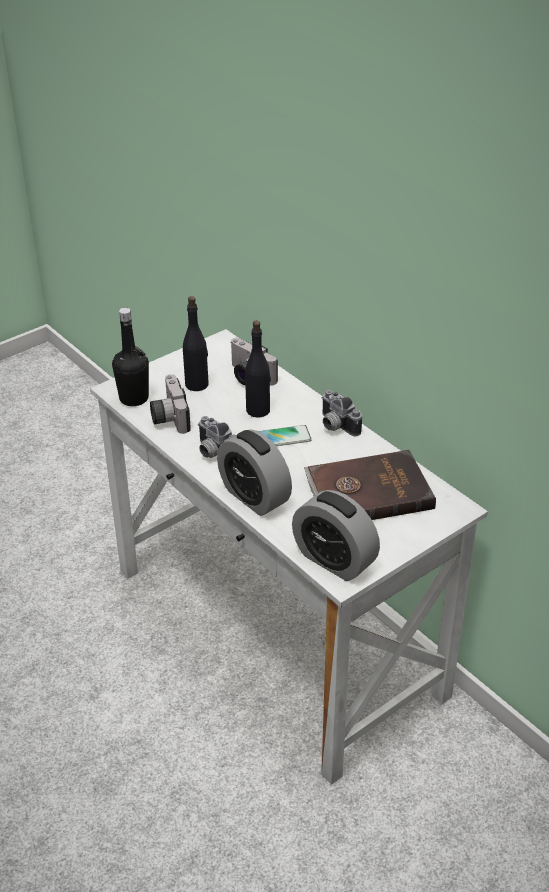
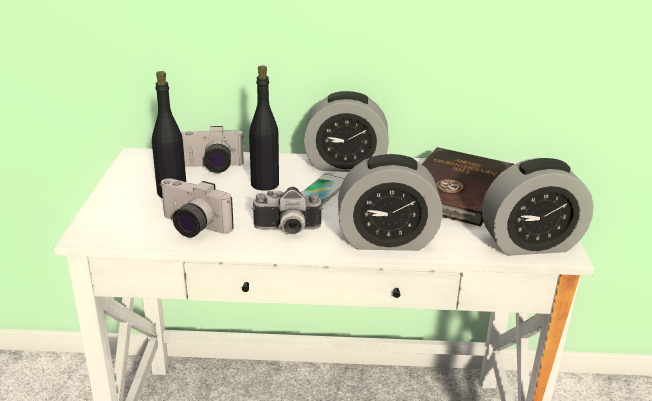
camera: 50 degrees left, 10 degrees down
black bottle [112,308,149,406] -> none
camera [322,390,362,436] -> alarm clock [304,91,389,172]

